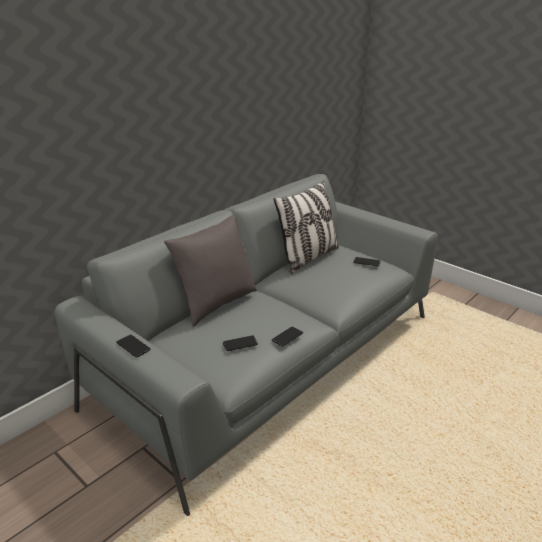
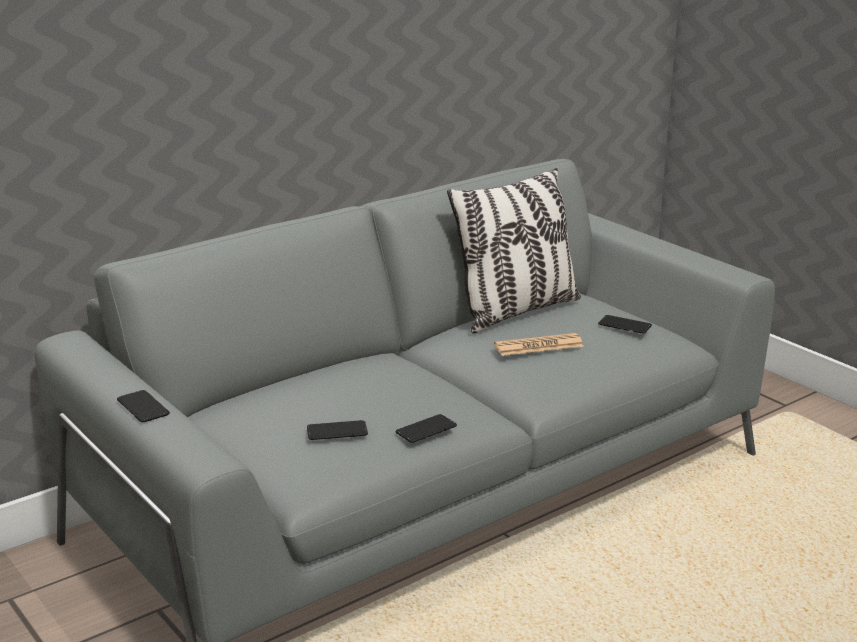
camera: 10 degrees right, 5 degrees down
grey pillow [164,215,257,327] -> none
none -> newspaper [494,333,584,356]

